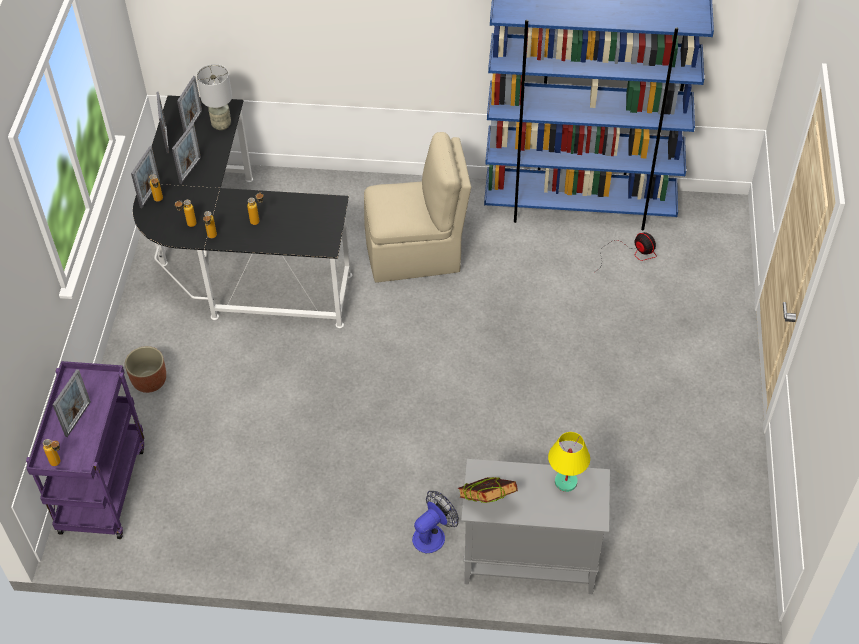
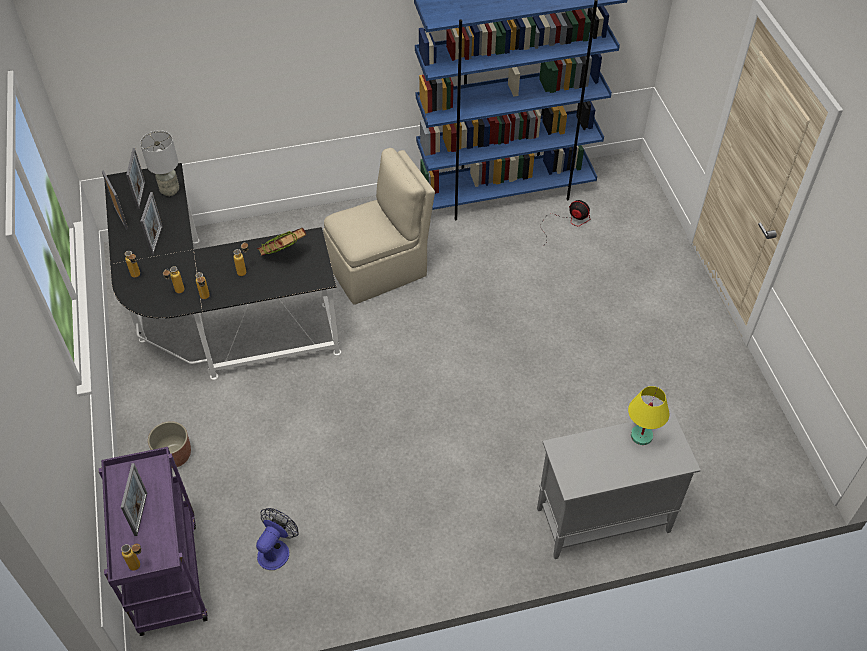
camera: 20 degrees left, 0 degrees up
picture frame [131,146,160,208] -> none
fan [412,491,459,553] -> fan moved to [256,508,299,570]
book [458,477,518,503] -> book moved to [257,227,306,256]

